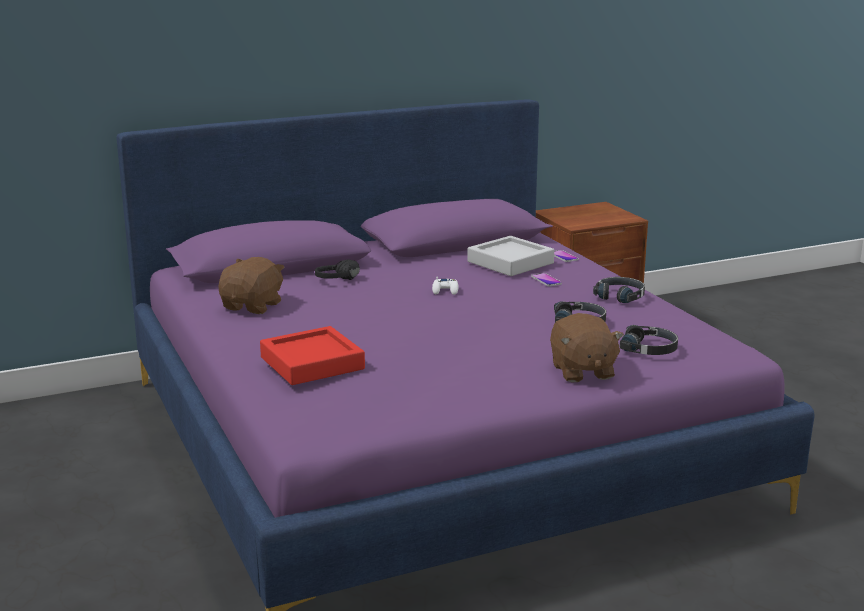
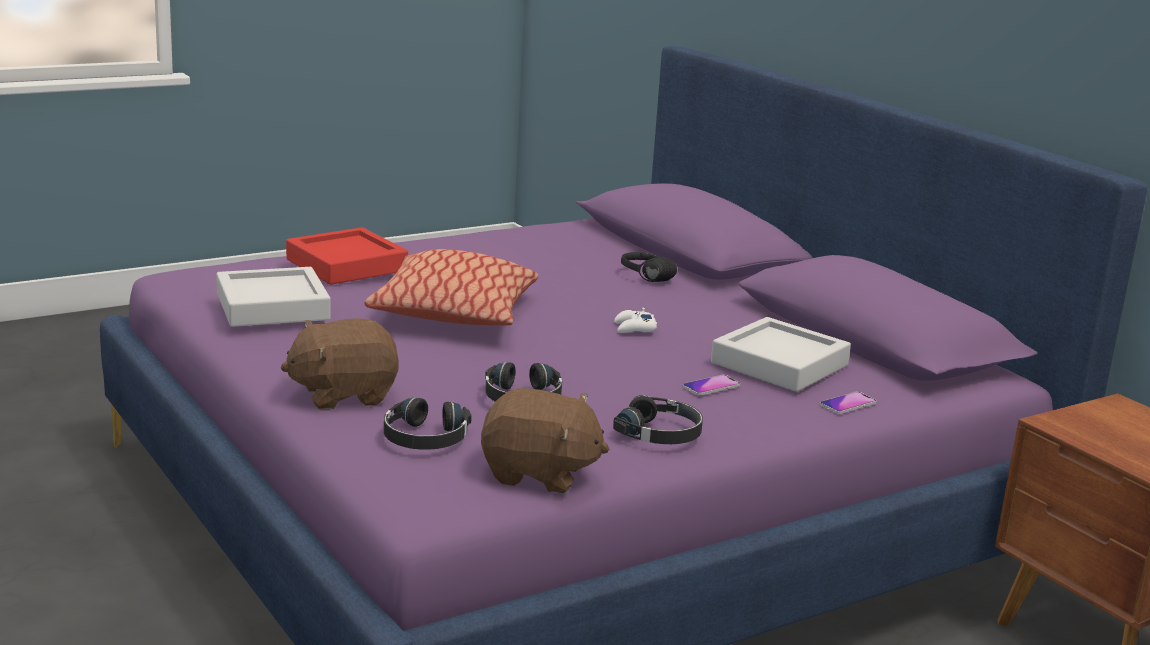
camera: 80 degrees right, 0 degrees up
brown plush toy [218,257,284,314] -> brown plush toy moved to [481,388,609,493]
none -> grey tray [216,267,331,327]
none -> pillow [365,249,538,325]

